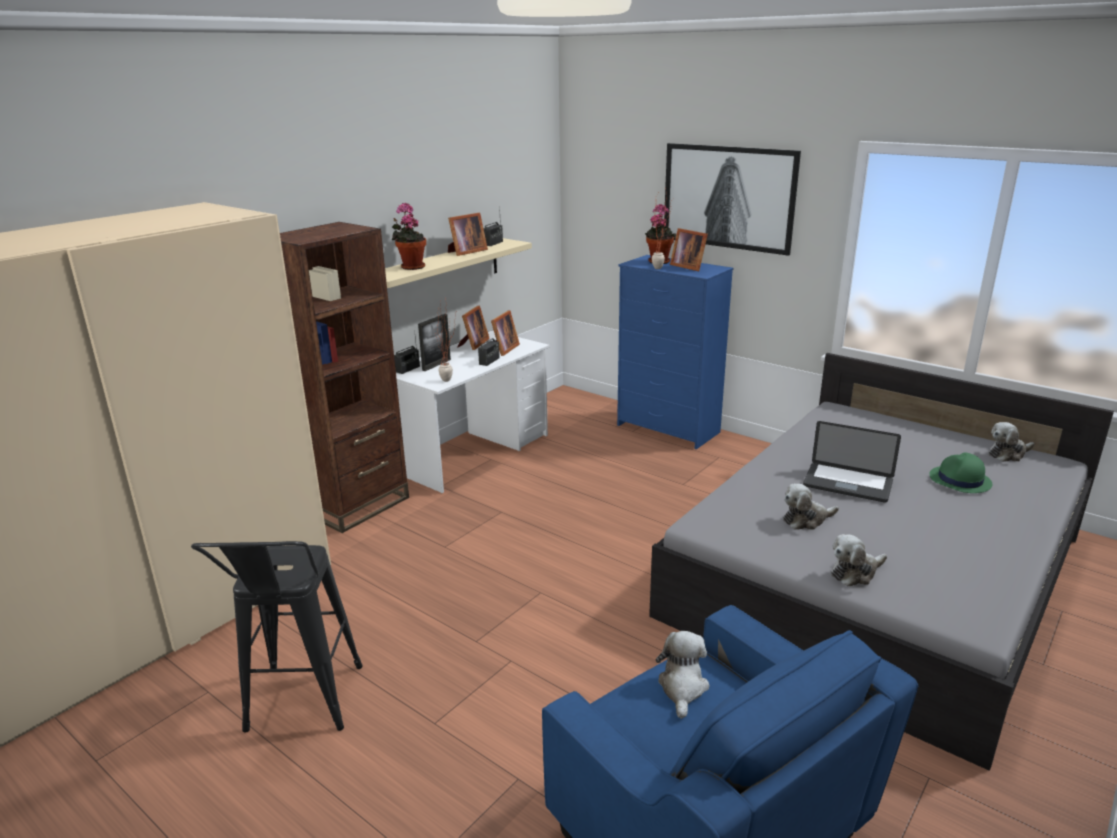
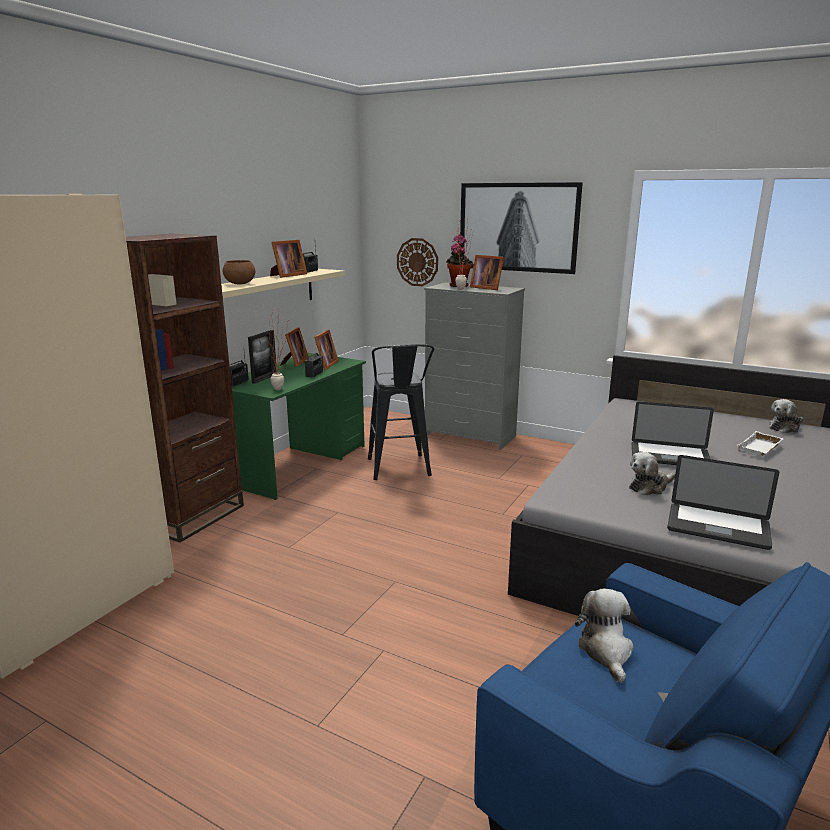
camera: 10 degrees left, 5 degrees down
black stool [191,541,363,732] -> black stool moved to [368,344,434,480]
potted plant [392,203,426,270] -> brown bowl [223,260,255,284]
white desk [396,331,550,493] -> green desk [232,353,366,500]
blue dresser [617,255,733,449] -> grey dresser [424,283,525,450]
plush toy [831,534,887,586] -> laptop [667,455,779,550]
green hat [929,452,993,493] -> white tray [738,431,784,456]
none -> wall clock [397,238,438,286]

